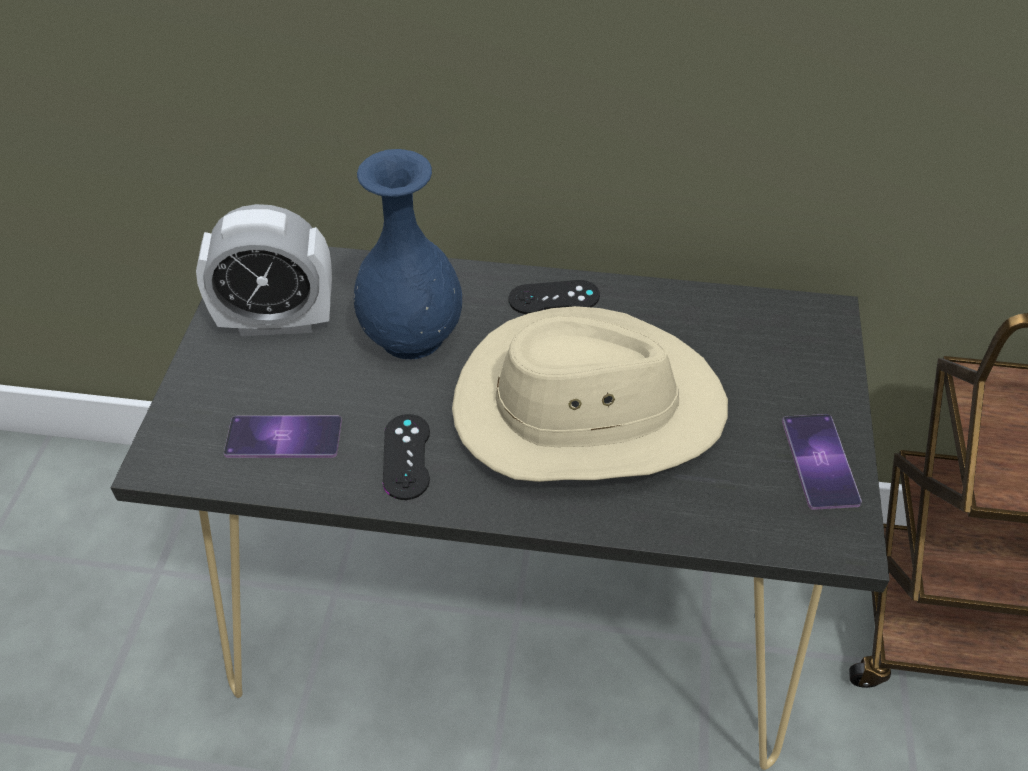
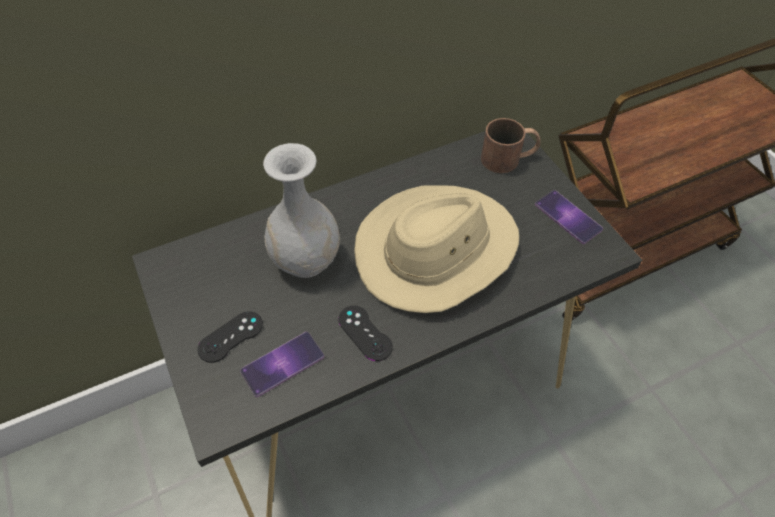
camera: 35 degrees left, 5 degrees up
alarm clock [196,204,332,336] -> none
blue vase [354,149,462,360] -> white vase [263,143,340,278]
black game controller [509,280,600,314] -> black game controller moved to [197,311,263,363]
none -> brown mug [481,118,541,173]

